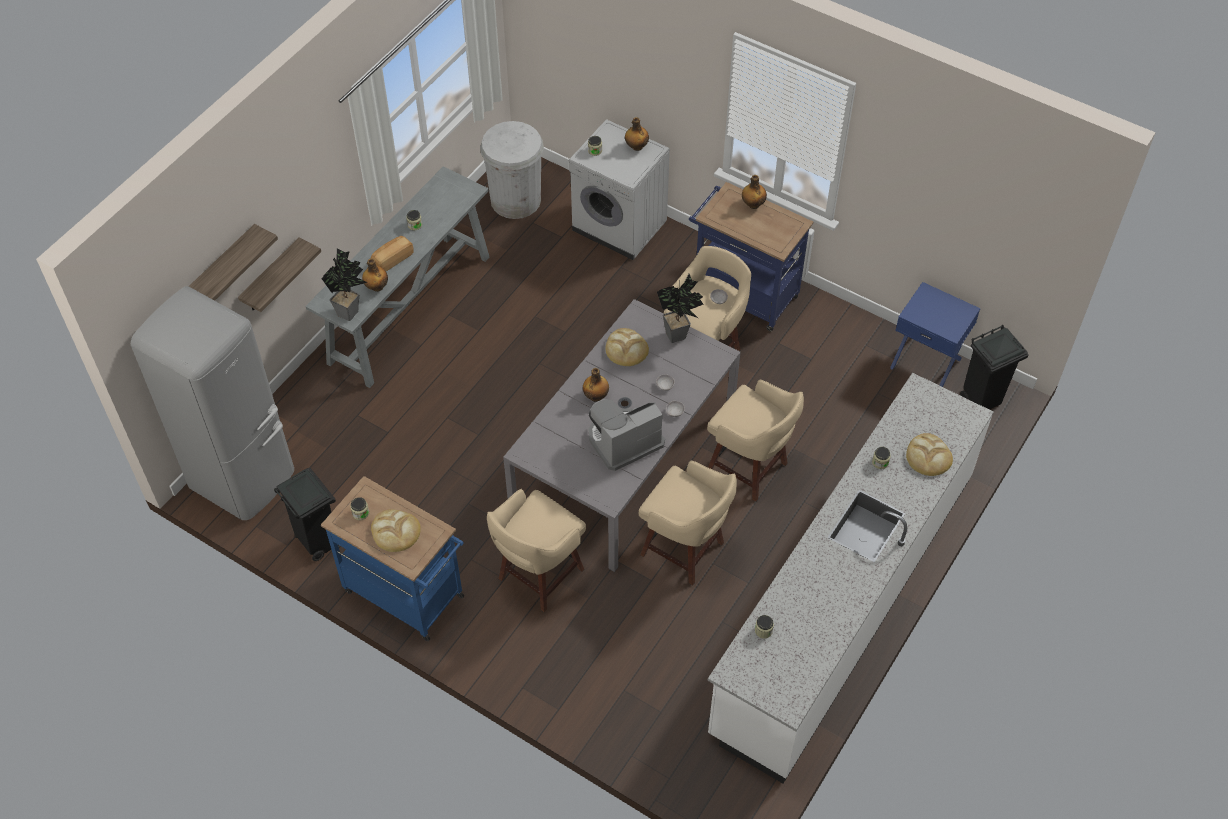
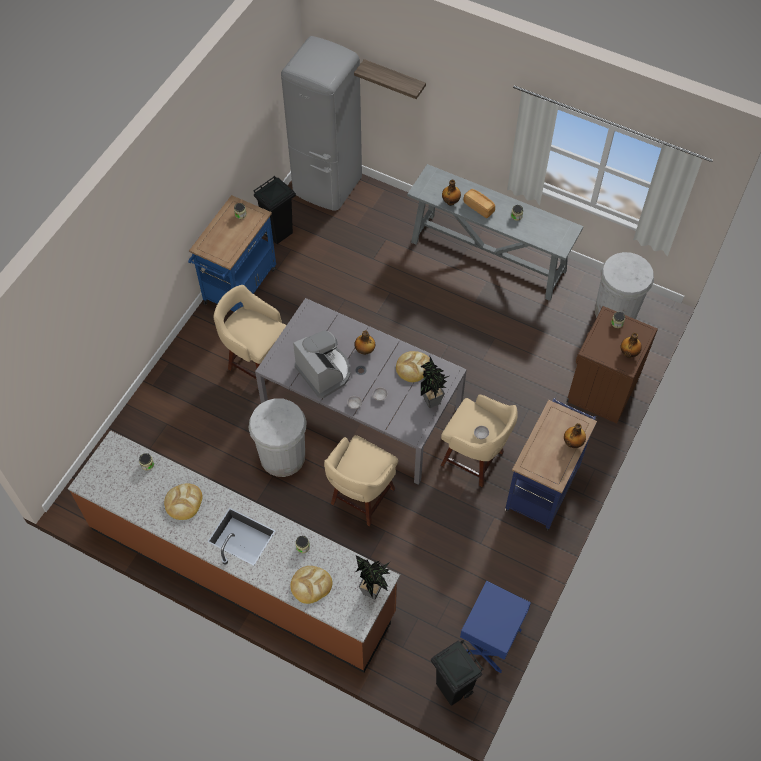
camera: 85 degrees right, 5 degrees up
shelf [238,237,321,312] -> none
potted plant [322,249,368,321] -> potted plant moved to [356,555,390,599]
bread [371,509,421,552] -> bread moved to [164,483,203,520]
white washing machine [569,119,670,260] -> brown washing machine [567,306,658,423]
beige stool [639,461,737,585] -> white trash can [249,398,307,477]
white counter [708,373,994,784] -> brown counter [68,430,400,673]

